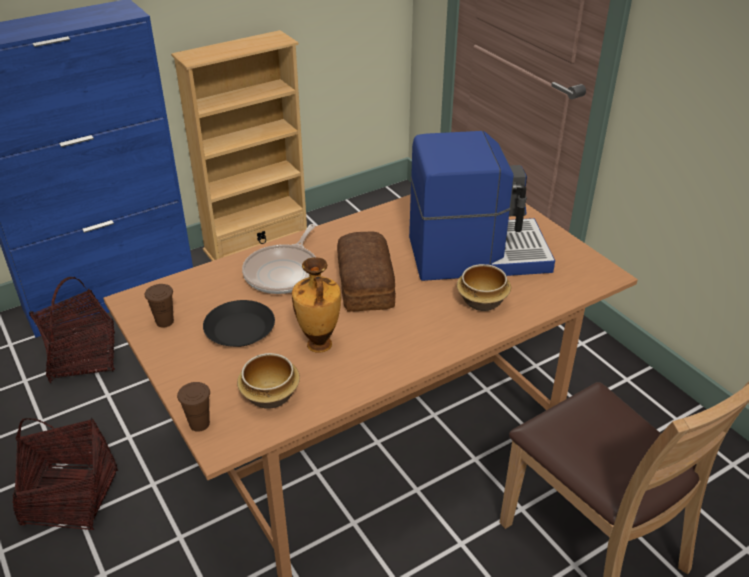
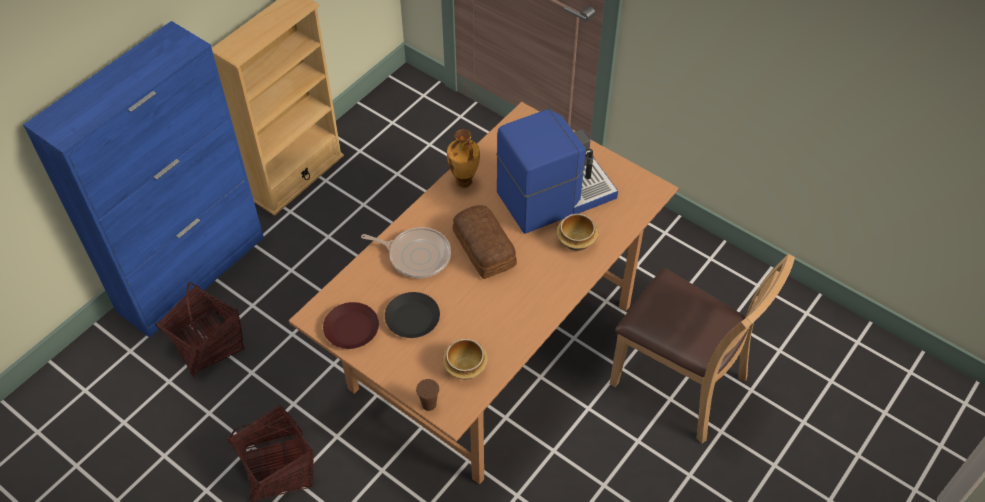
camera: 20 degrees left, 15 degrees up
brown cup [145,284,174,328] -> brown plate [323,302,379,349]
frying pan [242,224,316,294] -> frying pan turned 75 degrees counterclockwise [361,227,451,278]
vase [292,257,341,353] -> vase moved to [447,129,480,188]

